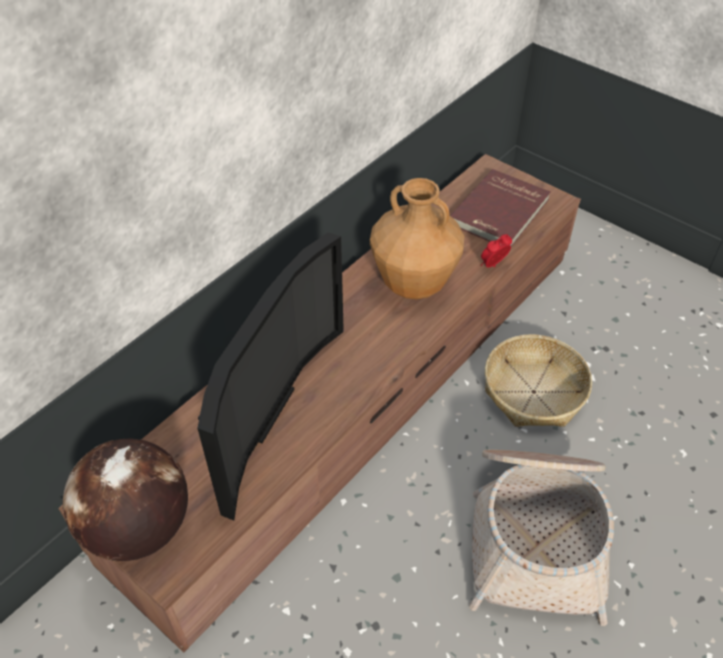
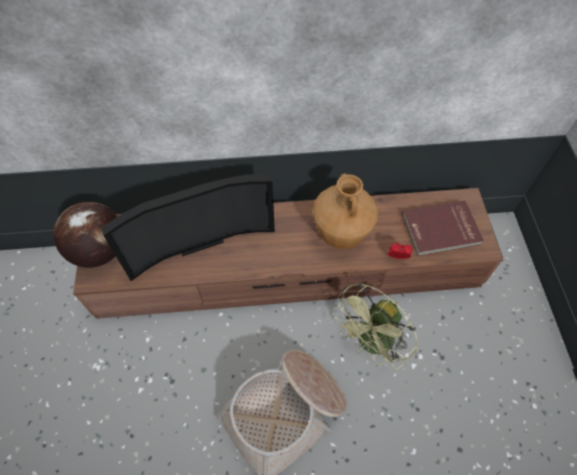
camera: 45 degrees right, 10 degrees up
basket [485,334,592,427] -> green fan [333,283,418,369]

